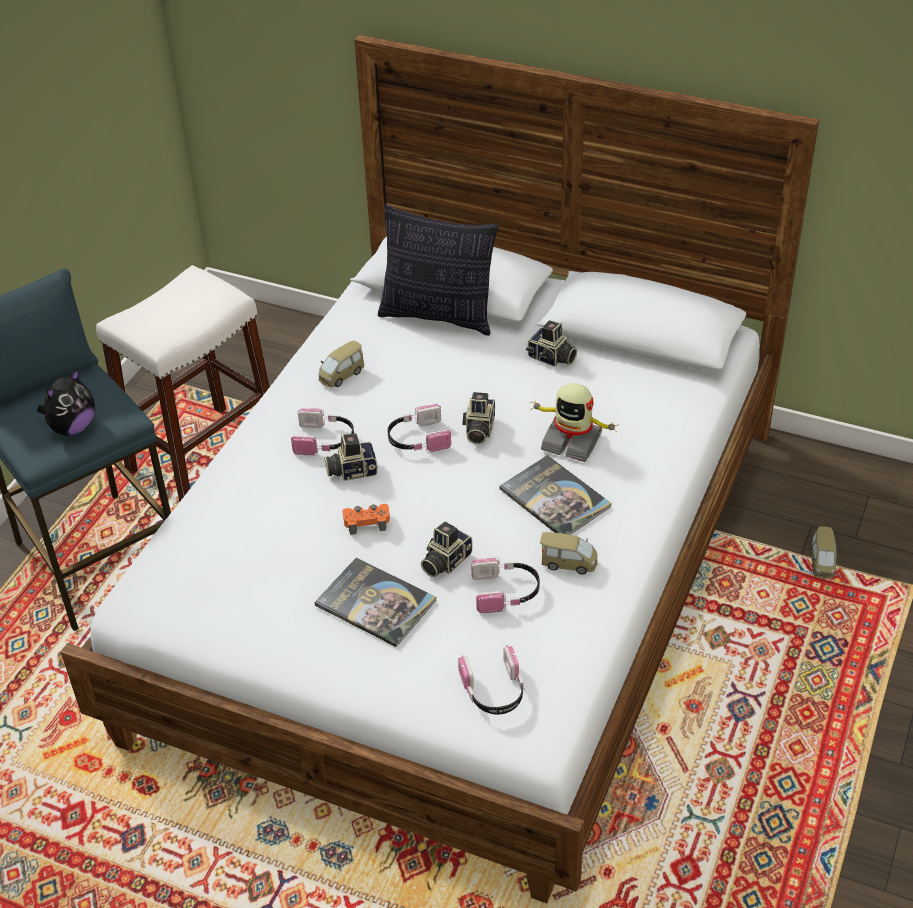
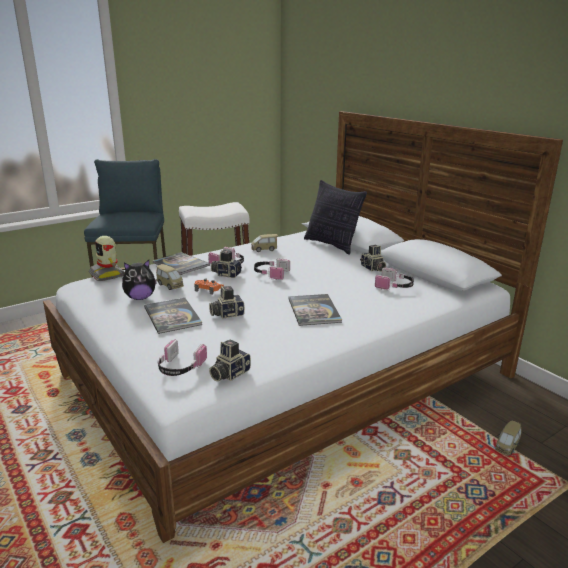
camera: 30 degrees right, 20 degrees down
plush toy [37,369,95,435] -> plush toy moved to [122,260,157,300]
camera [462,392,495,444] -> camera moved to [209,339,251,381]
headphones [471,557,540,613] -> headphones moved to [375,268,414,290]
toy robot [529,383,619,462] -> toy robot moved to [89,236,125,281]
toy car [540,532,597,575] -> toy car moved to [156,264,184,290]
none -> book [153,252,210,274]

